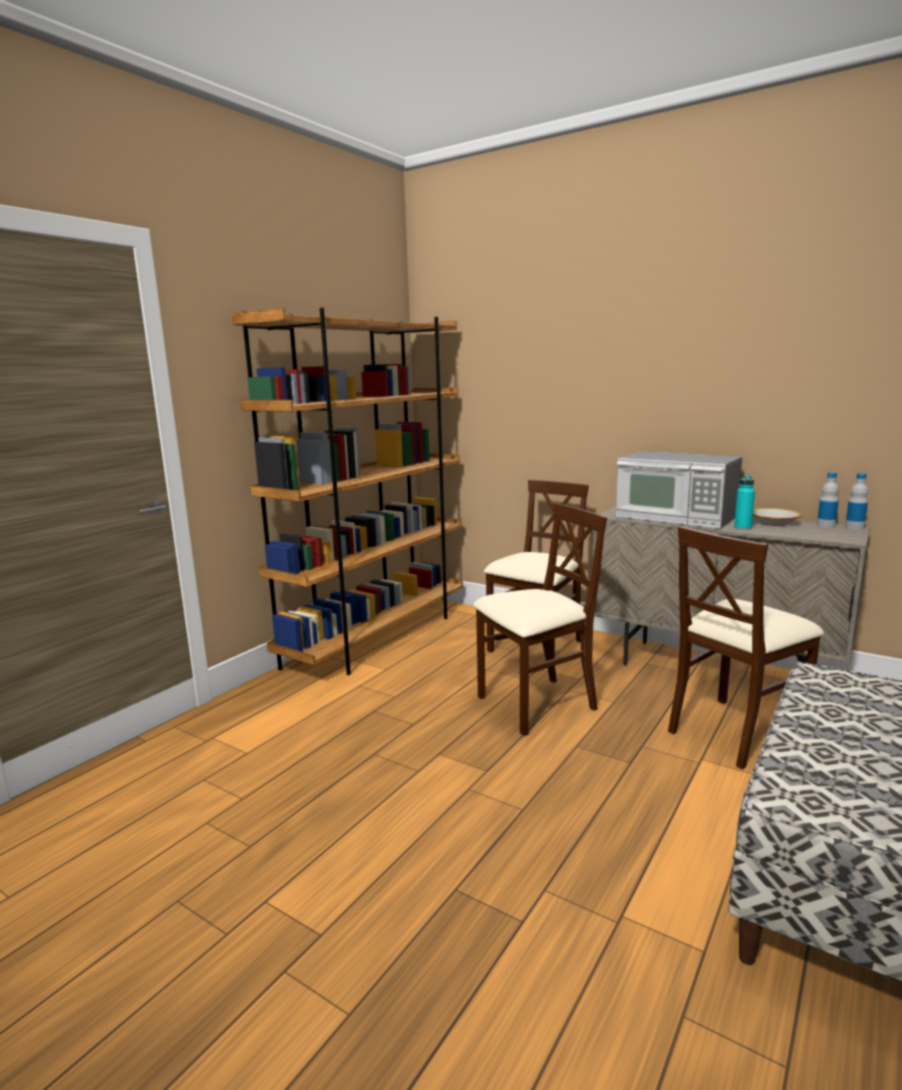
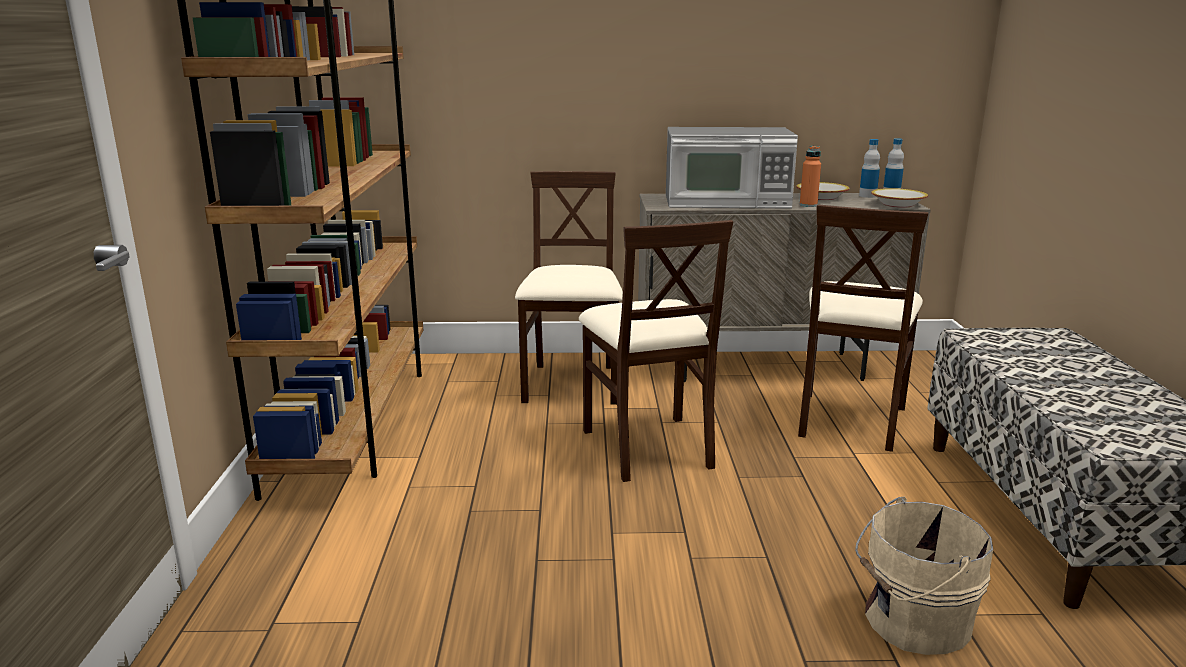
camera: 35 degrees left, 5 degrees up
beige chair [473,503,607,736] -> beige chair turned 135 degrees clockwise [579,220,733,482]
turquoise bottle [734,475,755,530] -> orange bottle [800,146,821,207]
none -> beige bucket [855,497,993,655]
none -> bowl [871,188,928,208]

